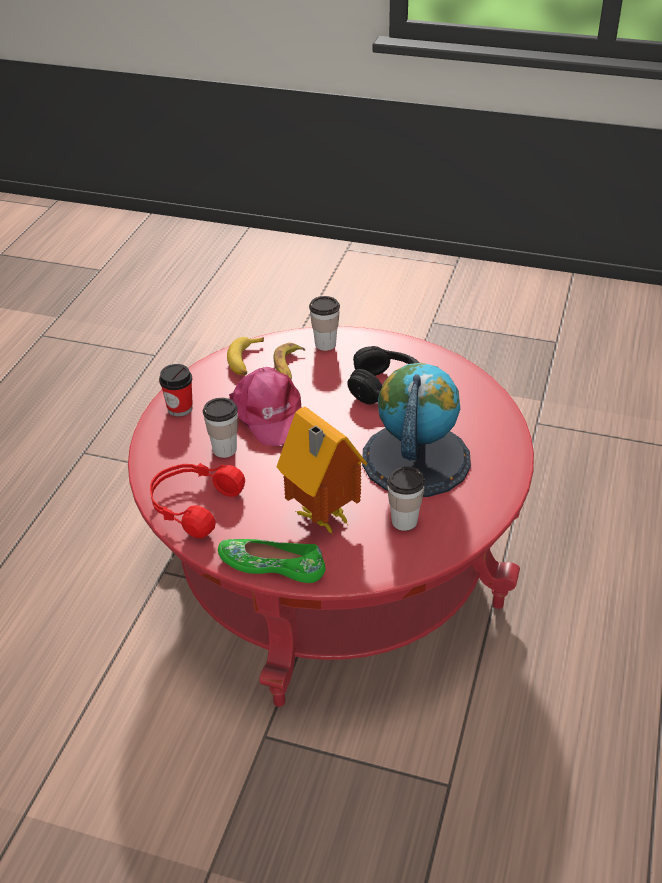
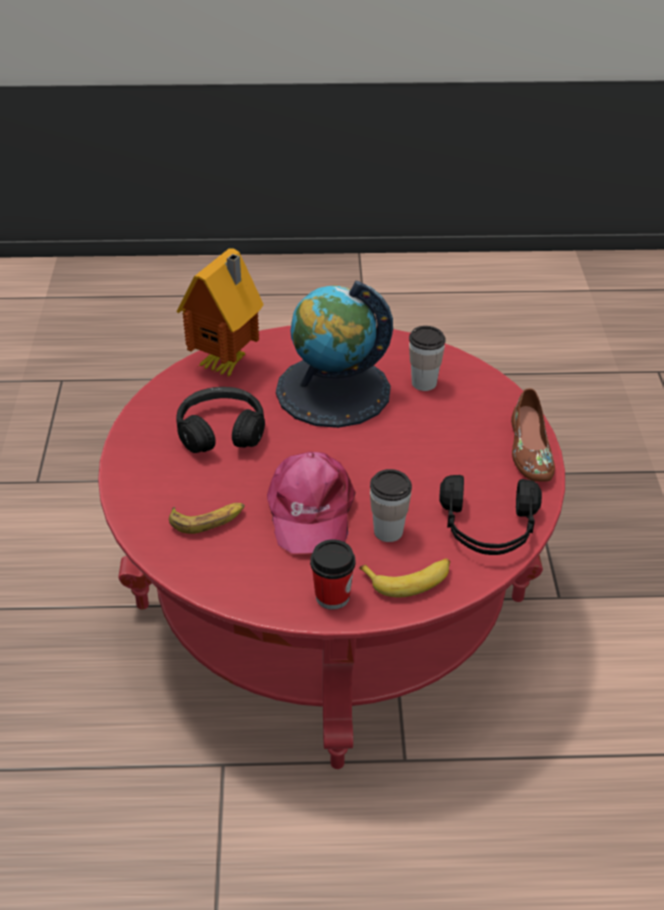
camera: 110 degrees left, 0 degrees up
red headphones [150,463,245,538] -> black headphones [439,475,542,555]
green shoe [218,539,325,583] -> brown shoe [511,388,555,482]
banana [227,337,264,375] -> banana moved to [359,558,450,597]
pink cap [229,367,302,446] -> pink cap turned 135 degrees clockwise [267,452,356,554]
toy house [276,407,367,535] -> toy house moved to [176,249,264,378]
cup [309,296,340,351] -> none

